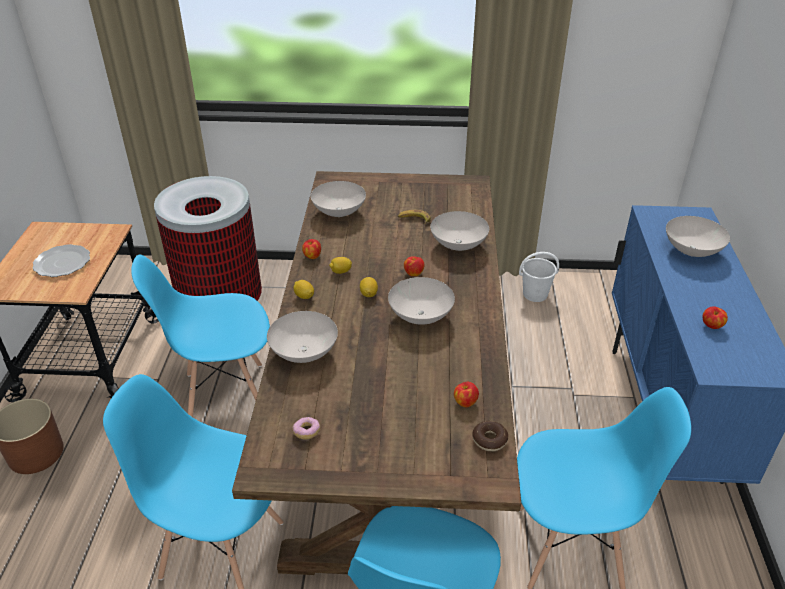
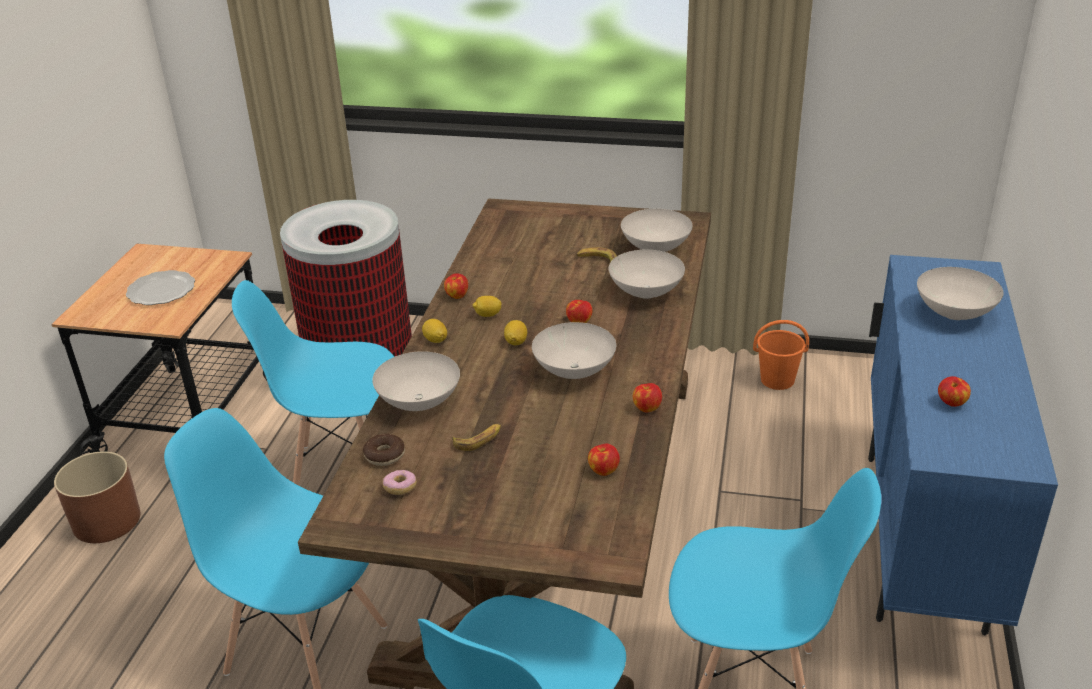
camera: 10 degrees right, 5 degrees down
white bowl [311,181,366,217] -> white bowl moved to [621,209,693,252]
donut [472,421,508,451] -> donut moved to [363,434,405,466]
white bucket [519,252,559,302] -> orange bucket [753,320,809,390]
none -> banana [452,424,501,451]
none -> apple [633,383,662,413]

